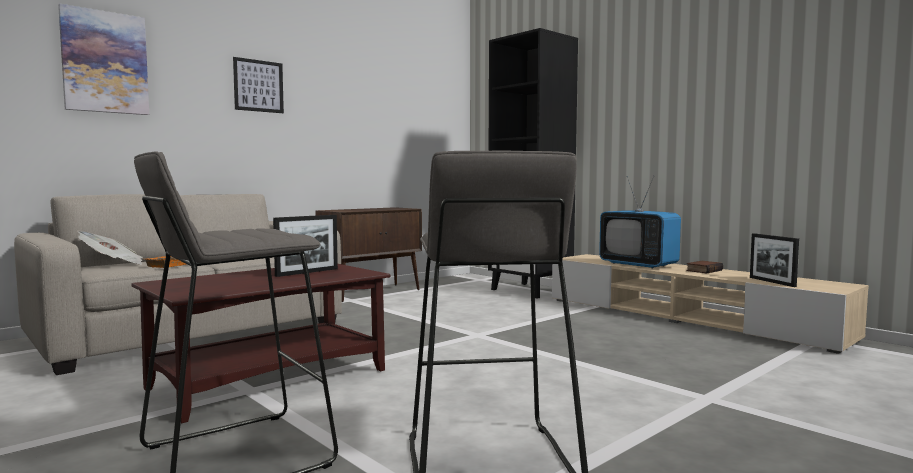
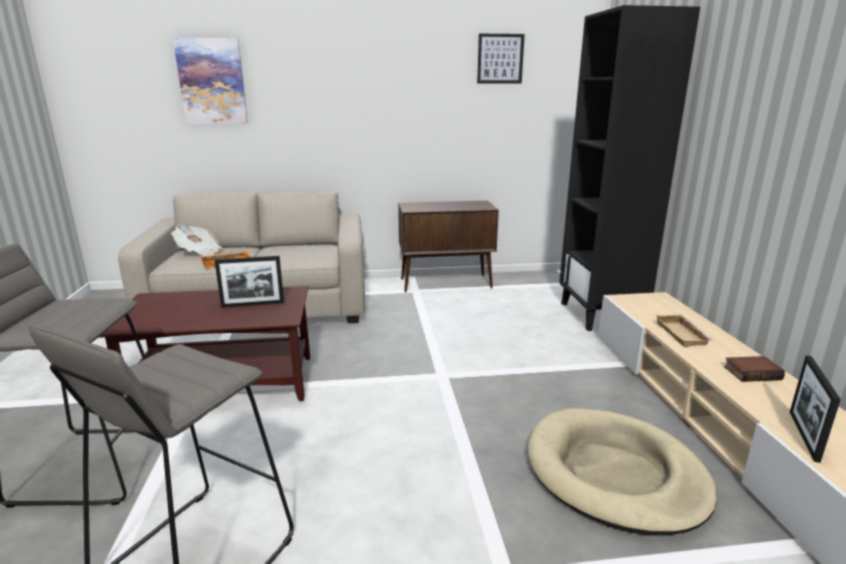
camera: 35 degrees right, 15 degrees up
picture [233,57,284,113] -> picture moved to [477,34,525,83]
television [599,176,681,268] -> beige tray [655,315,714,347]
none -> beige dog bed [528,408,717,535]

